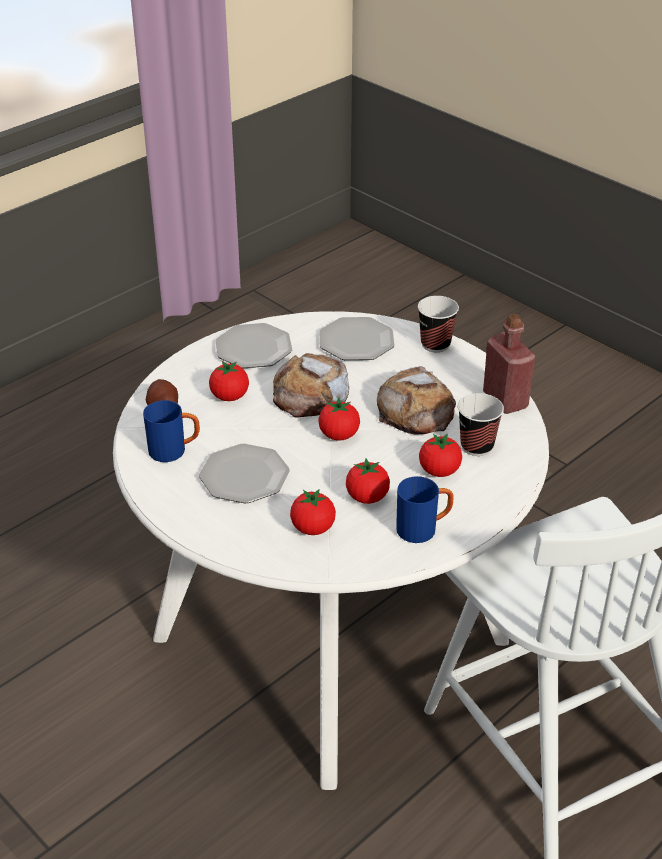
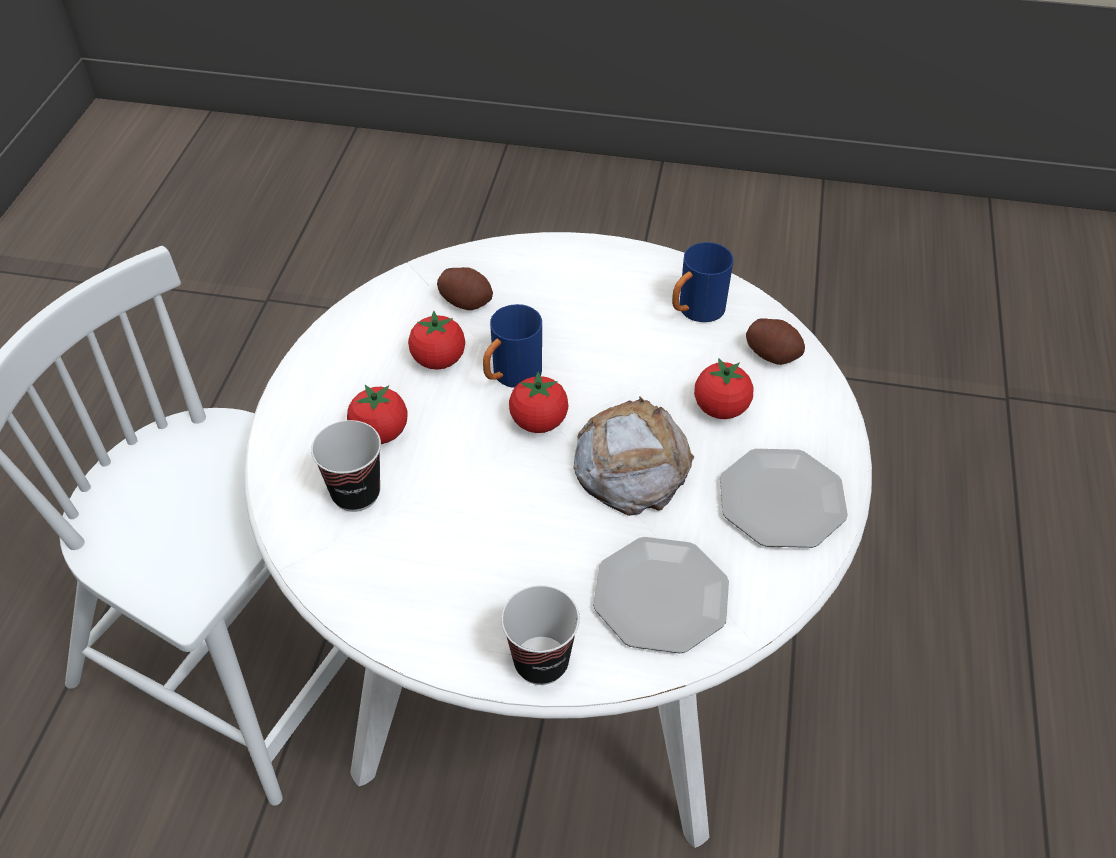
camera: 145 degrees right, 10 degrees up
plate [199,444,290,503] -> none
tomato [290,489,336,535] -> potato [437,267,493,310]
bread [377,366,456,434] -> none
blue mug [396,476,454,543] -> blue mug moved to [483,304,542,388]
red bottle [483,314,535,414] -> none

